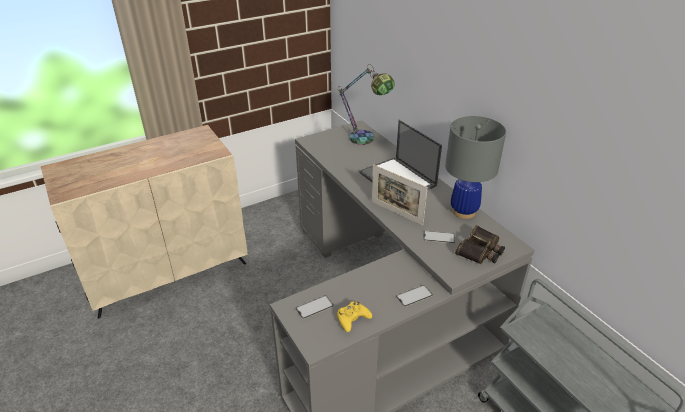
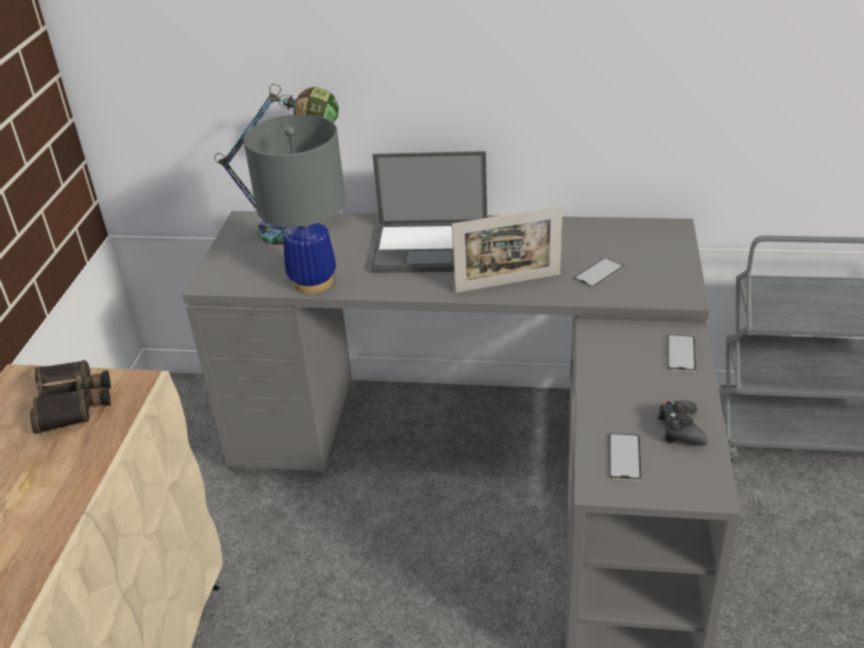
camera: 50 degrees left, 0 degrees up
yellow game controller [337,301,372,332] -> black game controller [657,400,708,446]
grey table lamp [445,116,506,219] -> grey table lamp moved to [243,114,346,294]
binoculars [455,225,505,264] -> binoculars moved to [30,360,111,434]

